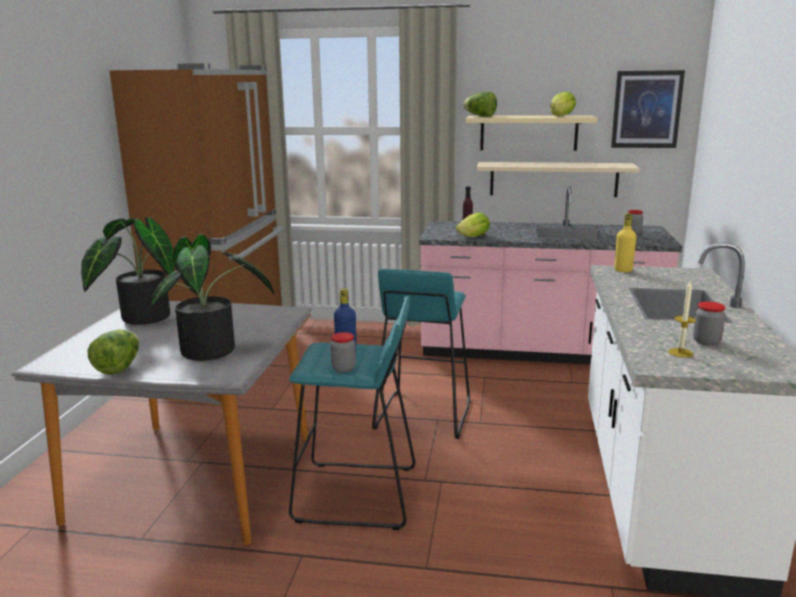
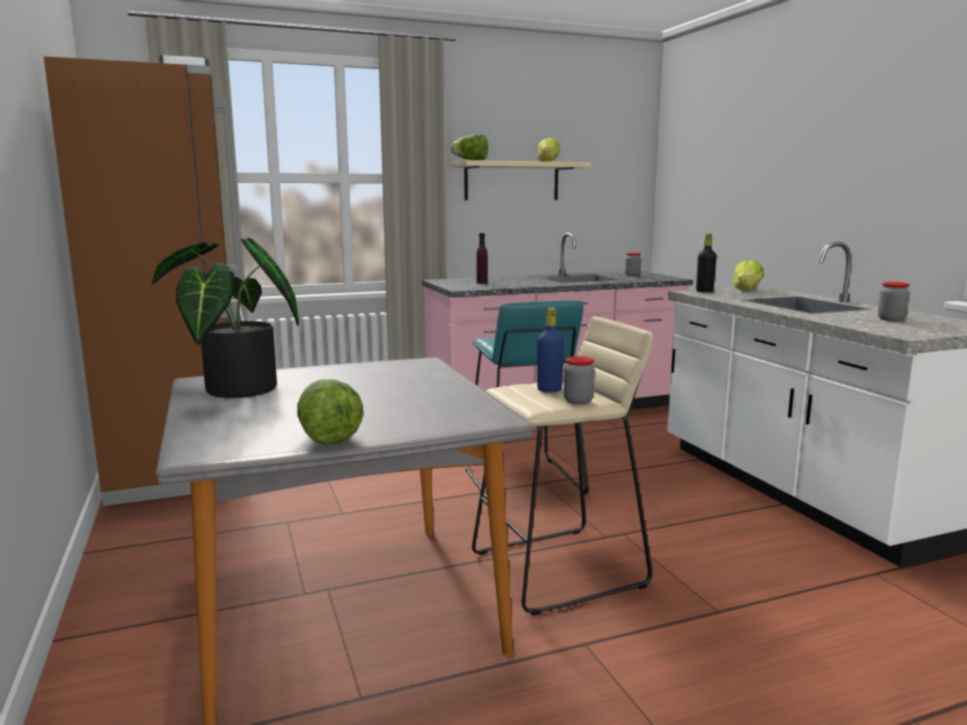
camera: 30 degrees left, 5 degrees down
potted plant [150,234,275,361] -> none
turquoise stool [289,296,415,530] -> beige stool [472,317,653,615]
lettuce [456,212,490,237] -> lettuce moved to [732,260,764,290]
beige shelf [477,162,640,197] -> none
picture [611,70,685,148] -> none
yellow bottle [614,213,637,272] -> black bottle [696,233,717,292]
candle [668,281,696,358] -> none

